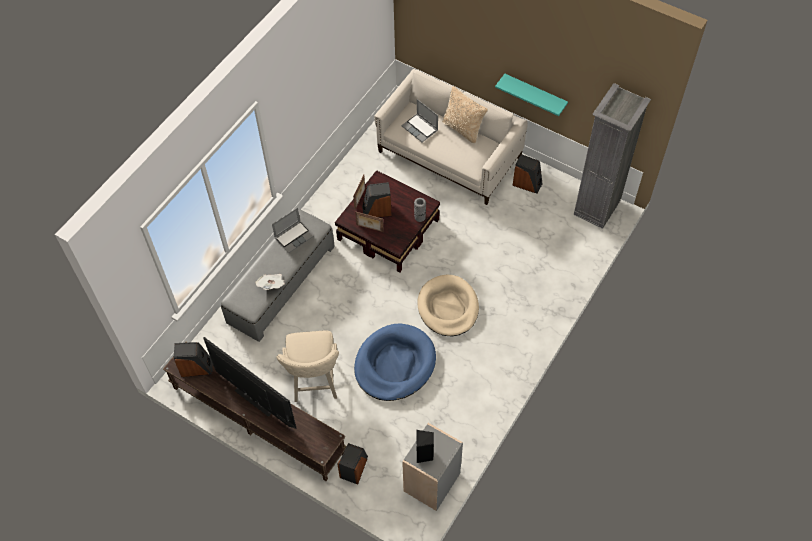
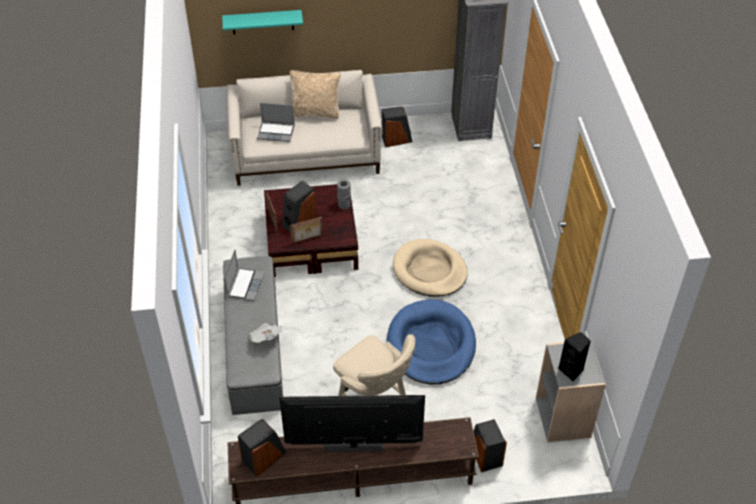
camera: 40 degrees left, 10 degrees down
turquoise shelf [495,74,568,116] -> turquoise shelf moved to [222,10,303,35]

